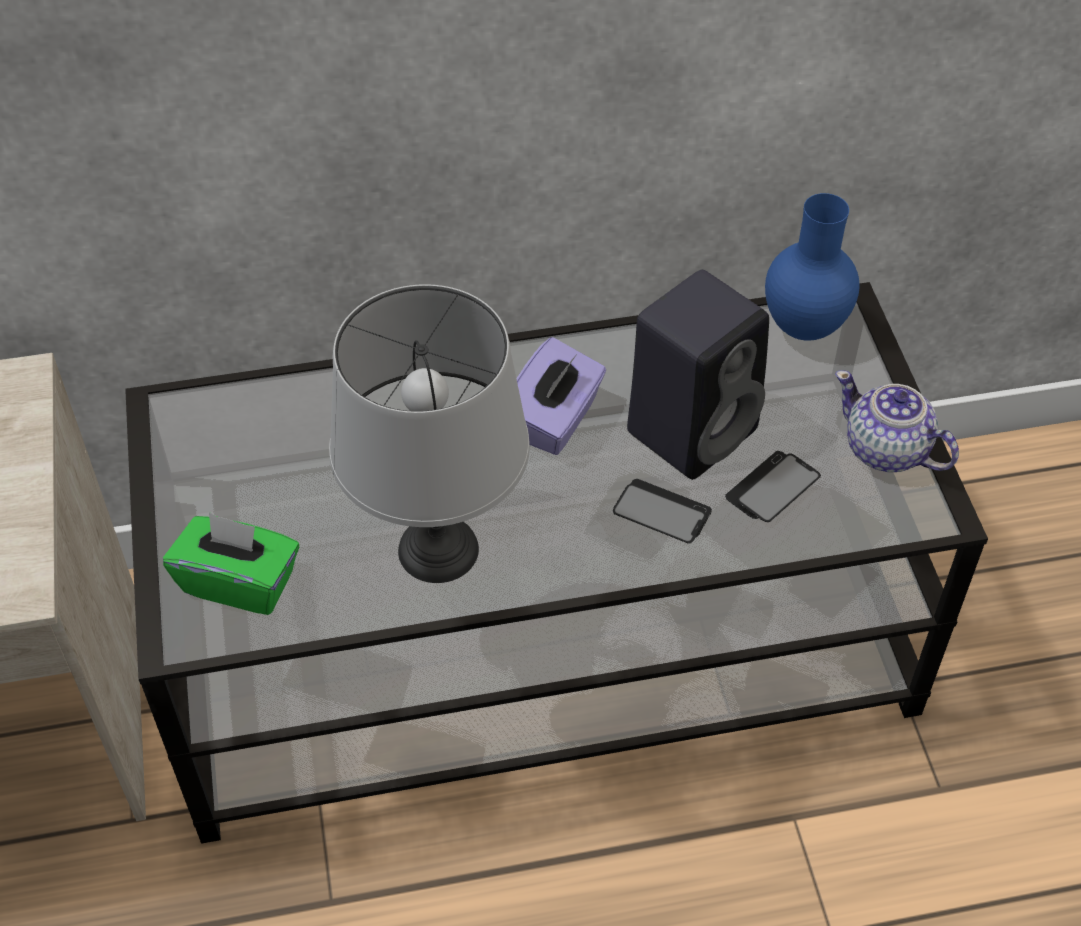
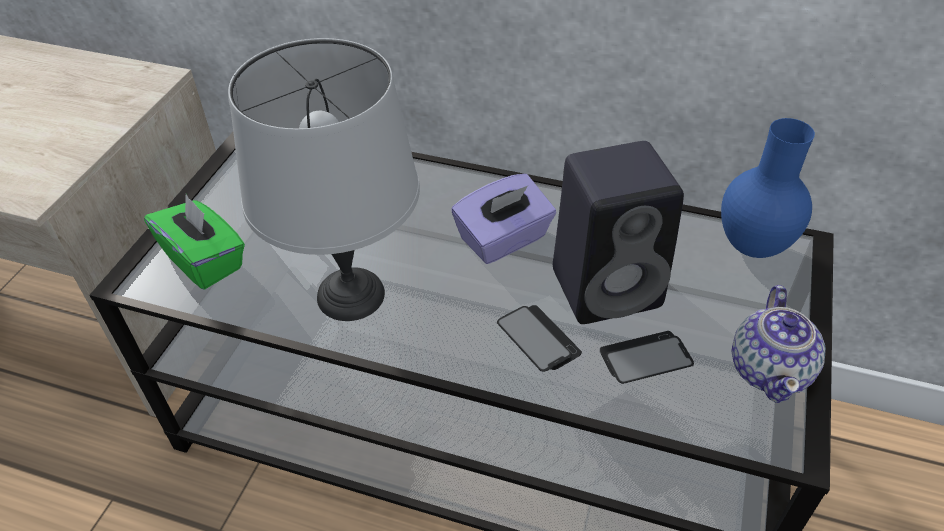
camera: 30 degrees right, 5 degrees down
teapot [835,370,959,472] -> teapot turned 150 degrees counterclockwise [731,285,826,403]

